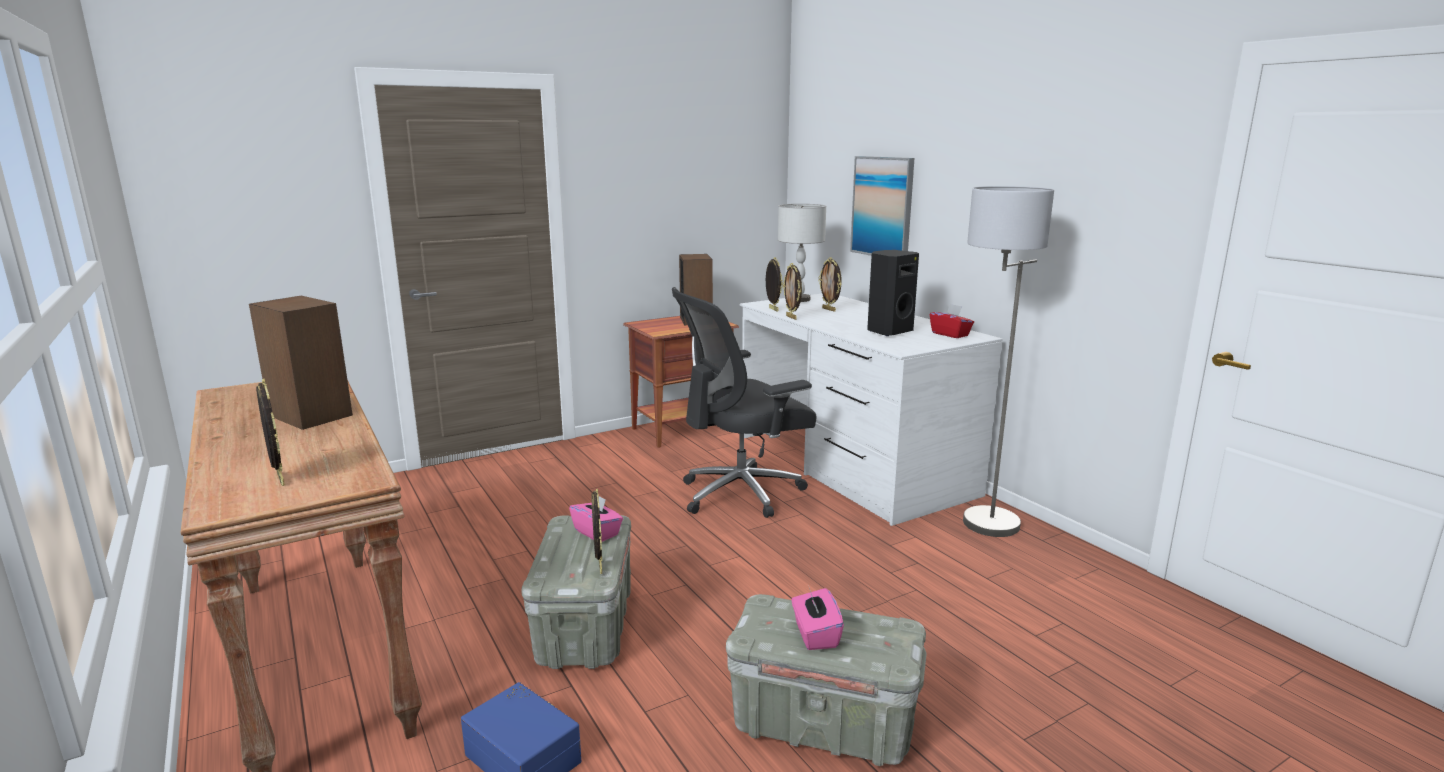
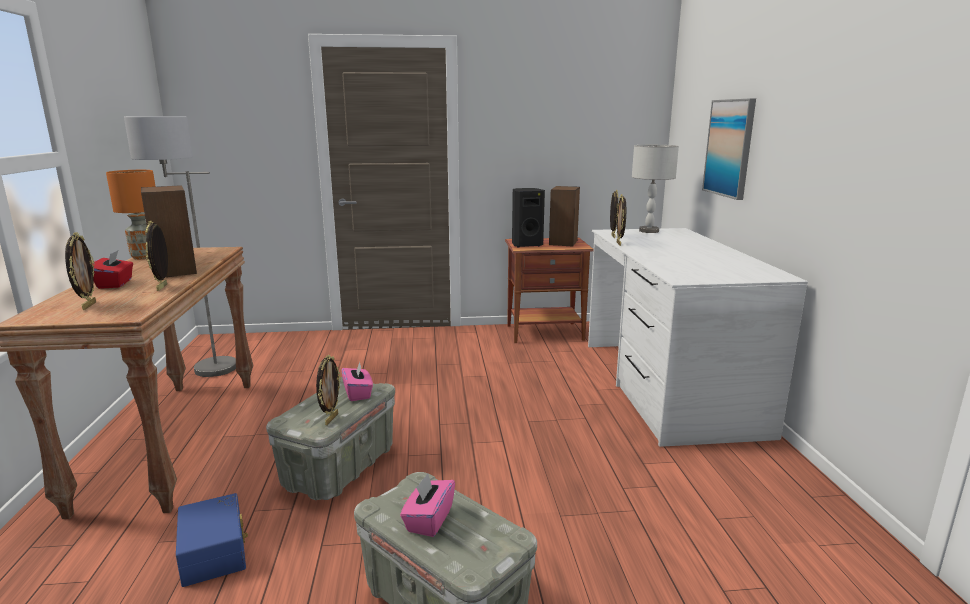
camera: 25 degrees right, 0 degrees up
office chair [672,287,817,518] -> none
picture frame [818,257,842,312] -> picture frame moved to [146,221,168,291]
black speaker [867,250,919,336] -> black speaker moved to [512,188,545,247]
red tissue box [930,304,974,338] -> red tissue box moved to [93,250,133,289]
grey floor lamp [963,186,1054,537] -> grey floor lamp moved to [124,116,236,377]
none -> orange table lamp [106,170,156,259]

